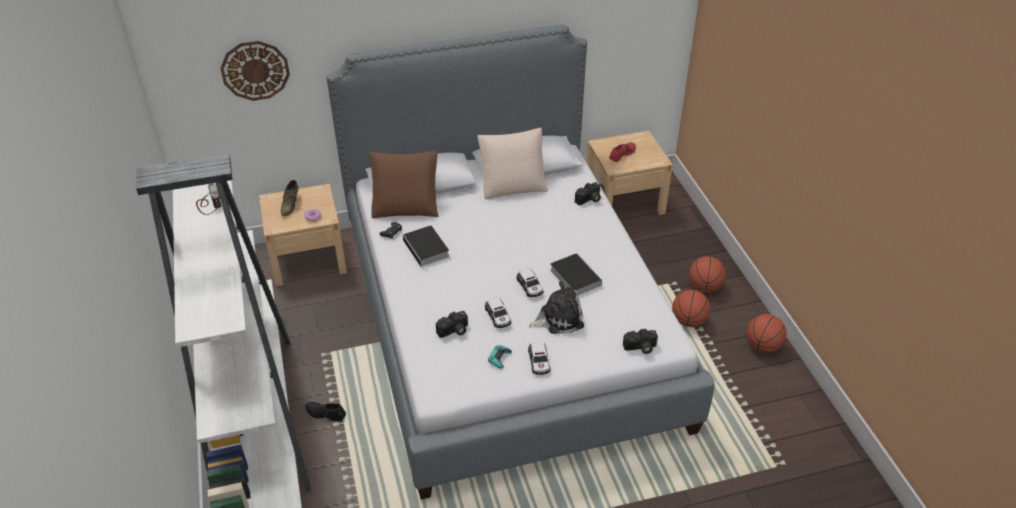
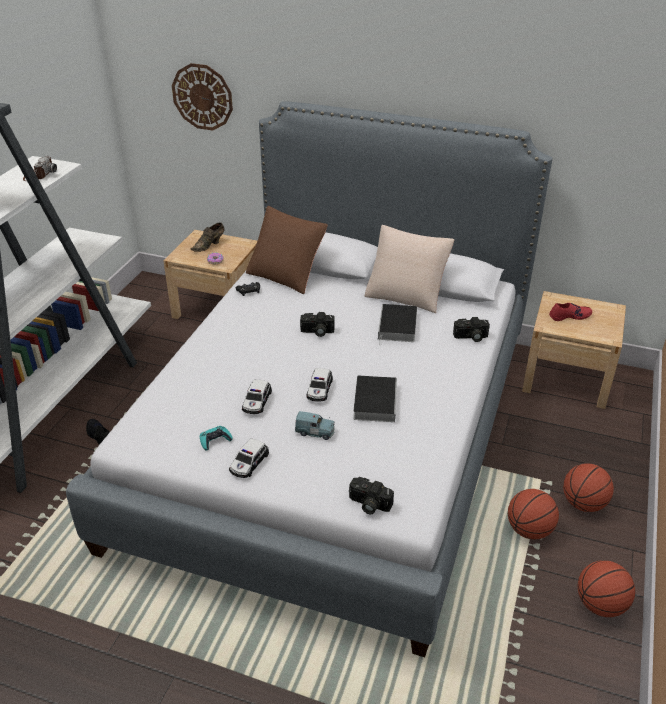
camera: 35 degrees right, 5 degrees down
book [403,226,449,270] -> book moved to [378,304,417,345]
camera [436,311,468,338] -> camera moved to [300,312,335,337]
plush toy [529,281,584,334] -> blue toy car [295,411,335,440]

